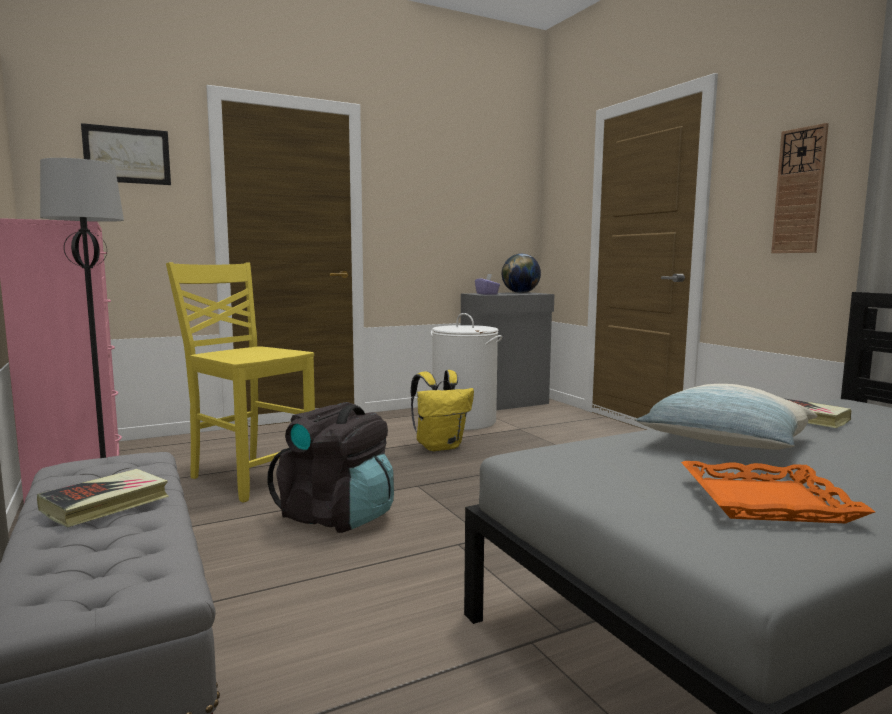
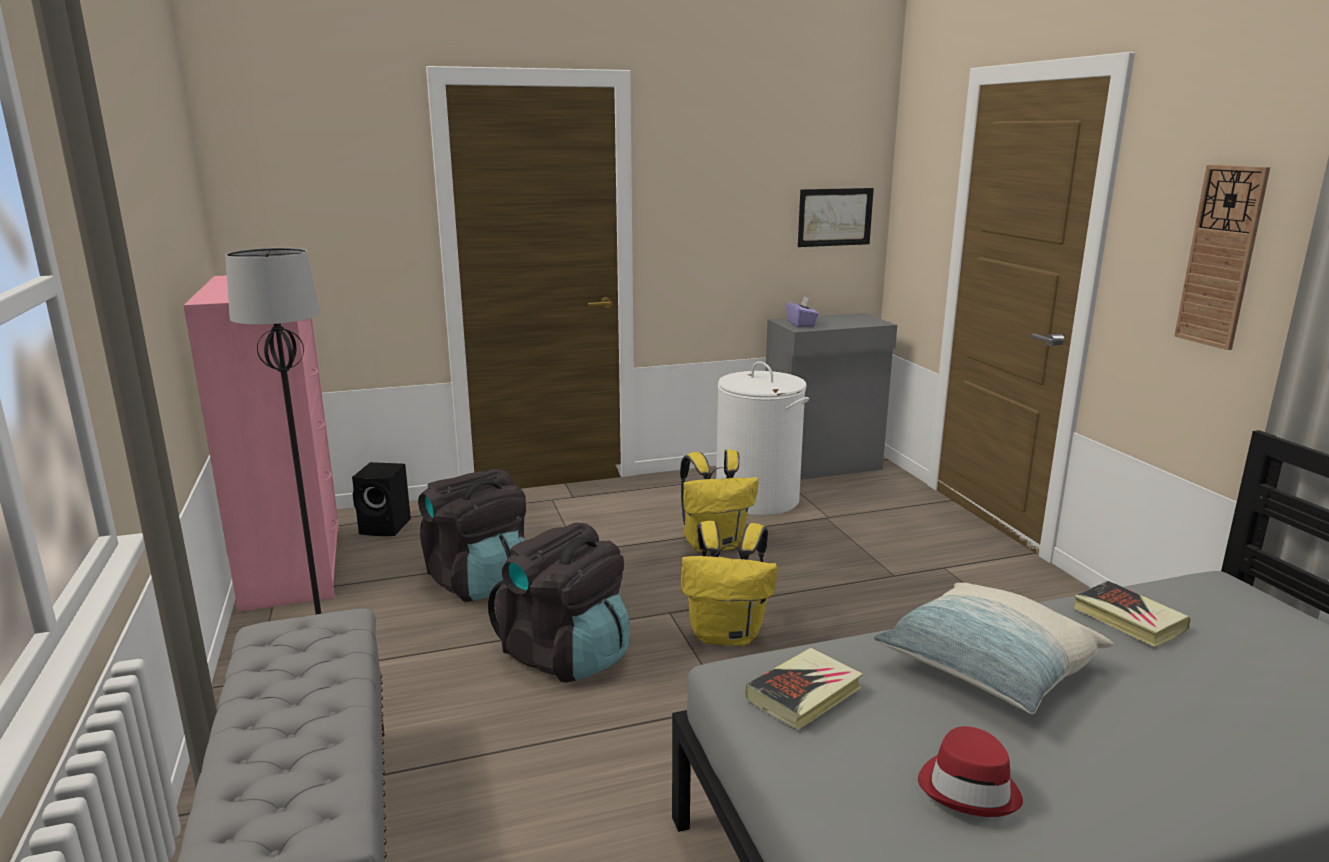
camera: 10 degrees right, 10 degrees up
book [37,469,169,527] -> book moved to [746,648,863,730]
picture [81,123,171,185] -> picture moved to [798,188,874,247]
yellow chair [166,262,315,503] -> black backpack [418,469,526,602]
globe [502,254,541,293] -> none
orange tray [681,461,875,524] -> red hat [918,726,1023,817]
none -> black speaker [352,462,411,536]
none -> yellow backpack [681,521,778,646]

